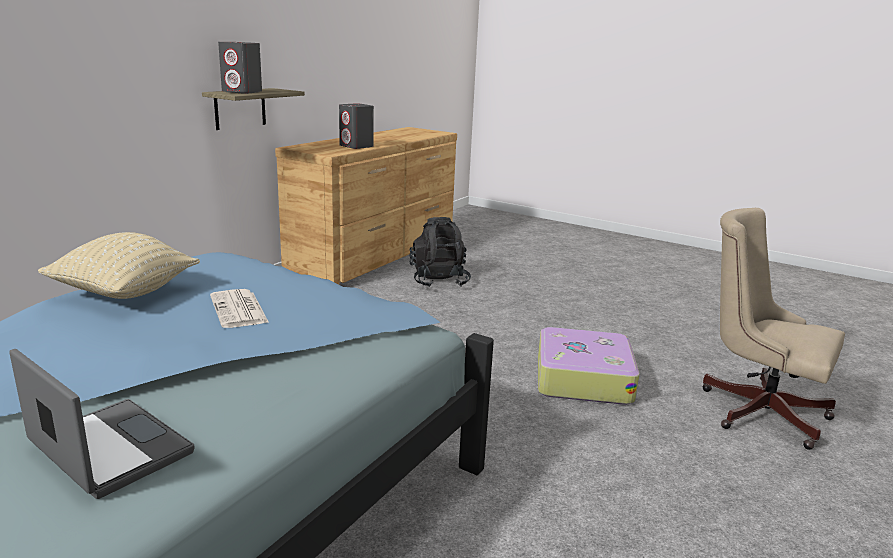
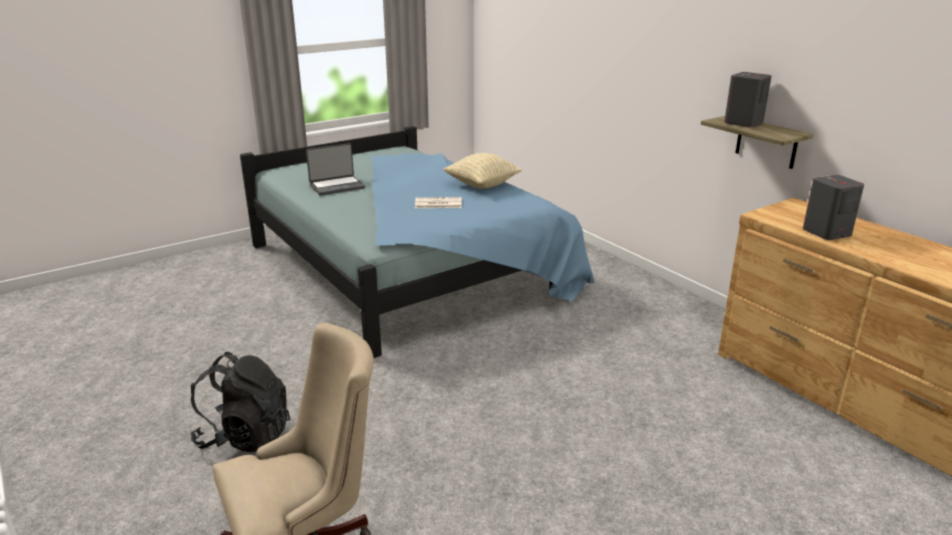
camera: 115 degrees right, 5 degrees up
black backpack [409,217,471,287] -> black backpack moved to [190,352,290,452]
suitcase [538,327,640,405] -> none

